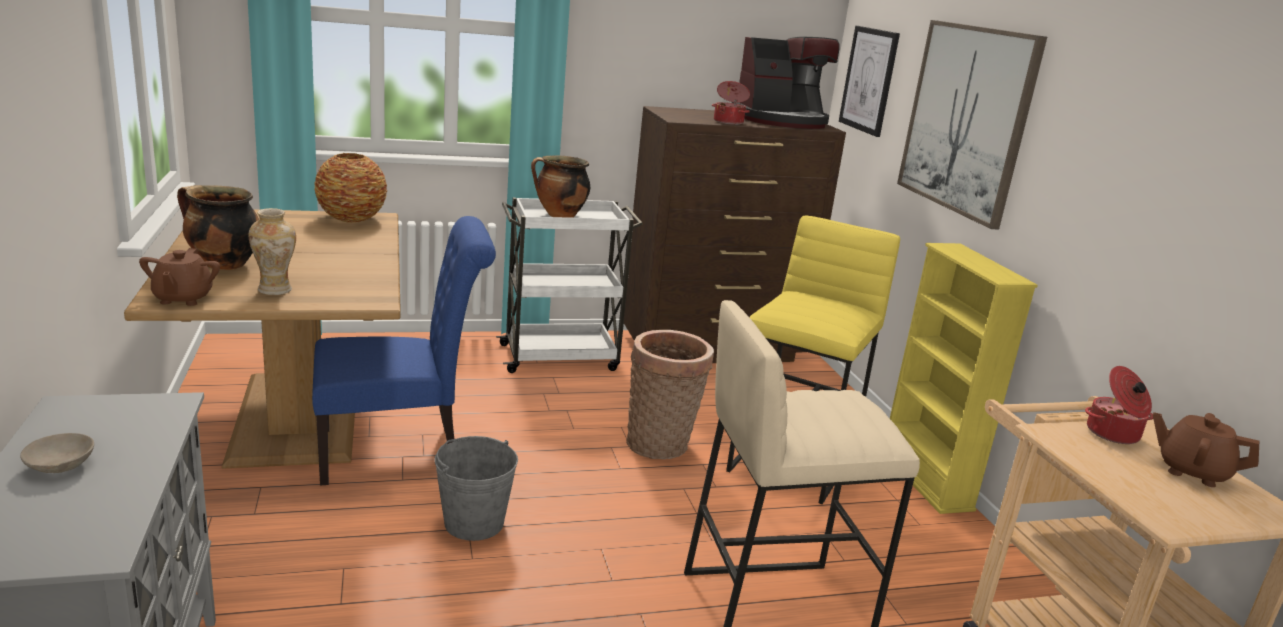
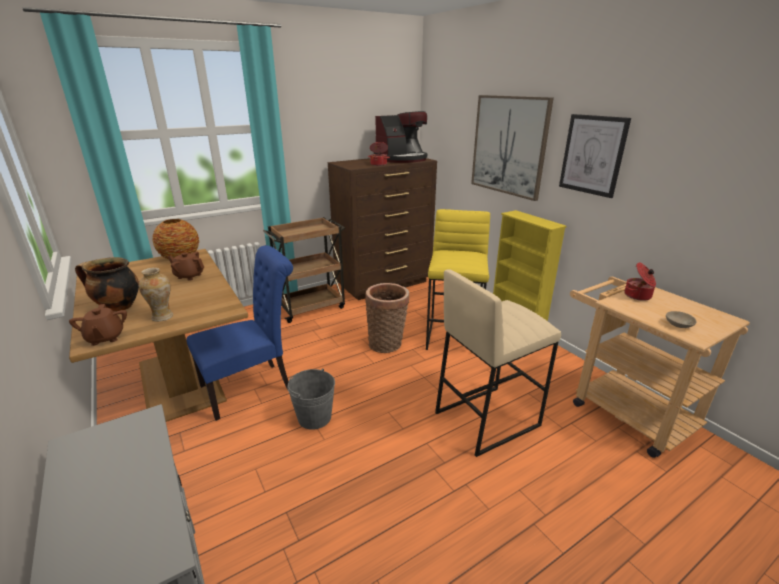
camera: 15 degrees left, 5 degrees up
beige bowl [20,433,94,473] -> beige bowl moved to [666,311,696,328]
white cart [496,197,643,373] -> brown cart [263,217,345,323]
cooking pot [531,155,590,218] -> none
picture [839,26,900,137] -> picture moved to [559,114,631,198]
brown teapot [1153,412,1259,487] -> brown teapot moved to [167,251,204,281]

